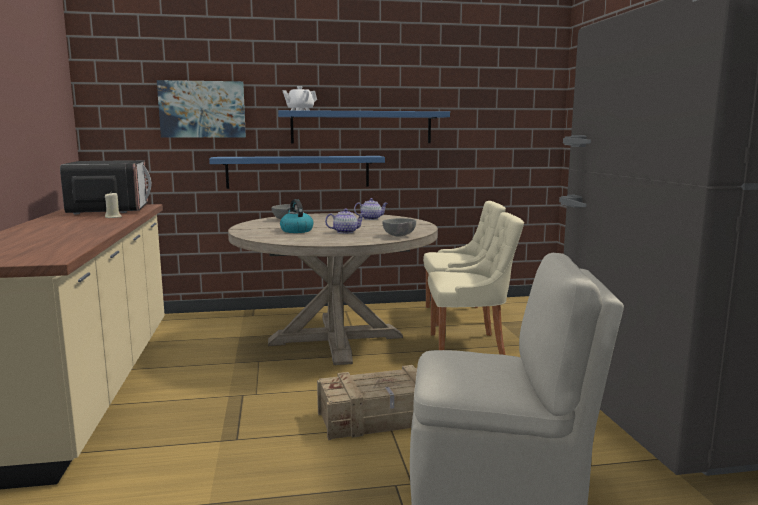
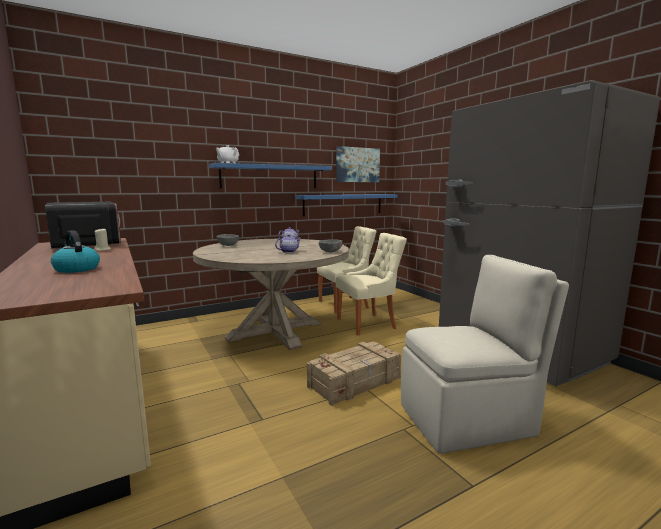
camera: 20 degrees left, 0 degrees up
picture [157,80,246,138] -> picture moved to [336,146,380,182]
blue shelf [209,156,385,189] -> blue shelf moved to [295,194,397,216]
kettle [280,199,313,233] -> kettle moved to [51,230,100,273]

